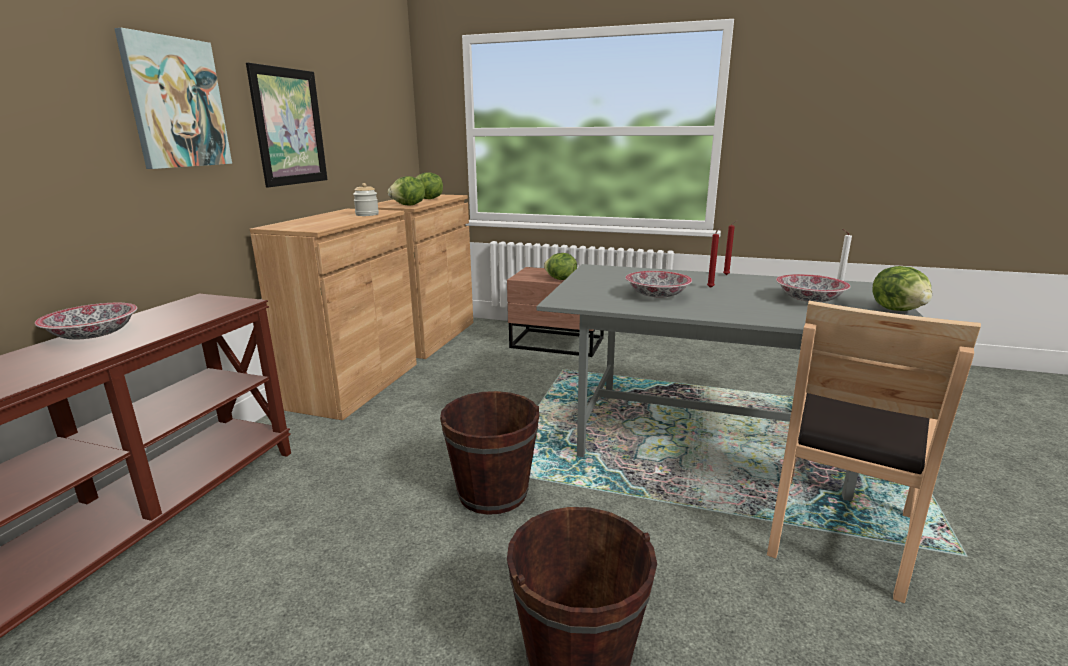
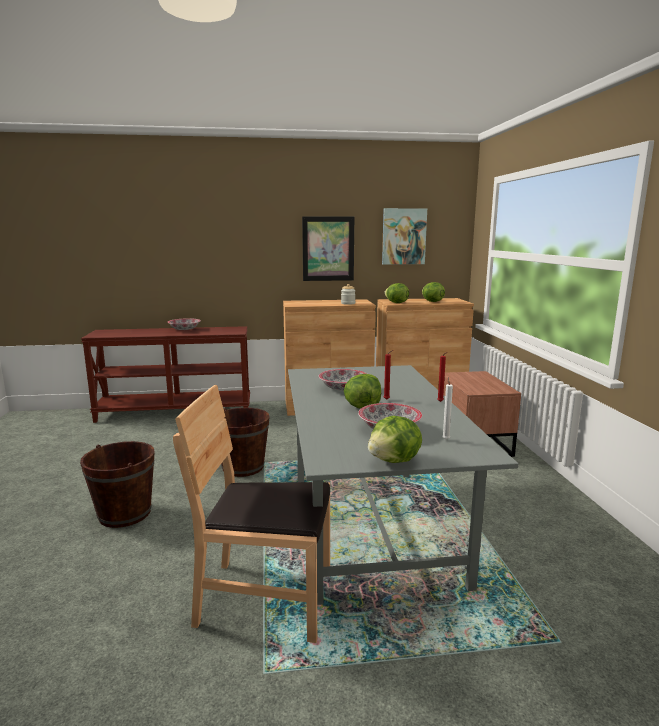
camera: 65 degrees right, 5 degrees down
picture [114,28,232,169] -> picture moved to [382,208,427,265]
lettuce [544,253,577,280] -> lettuce moved to [344,374,381,409]

